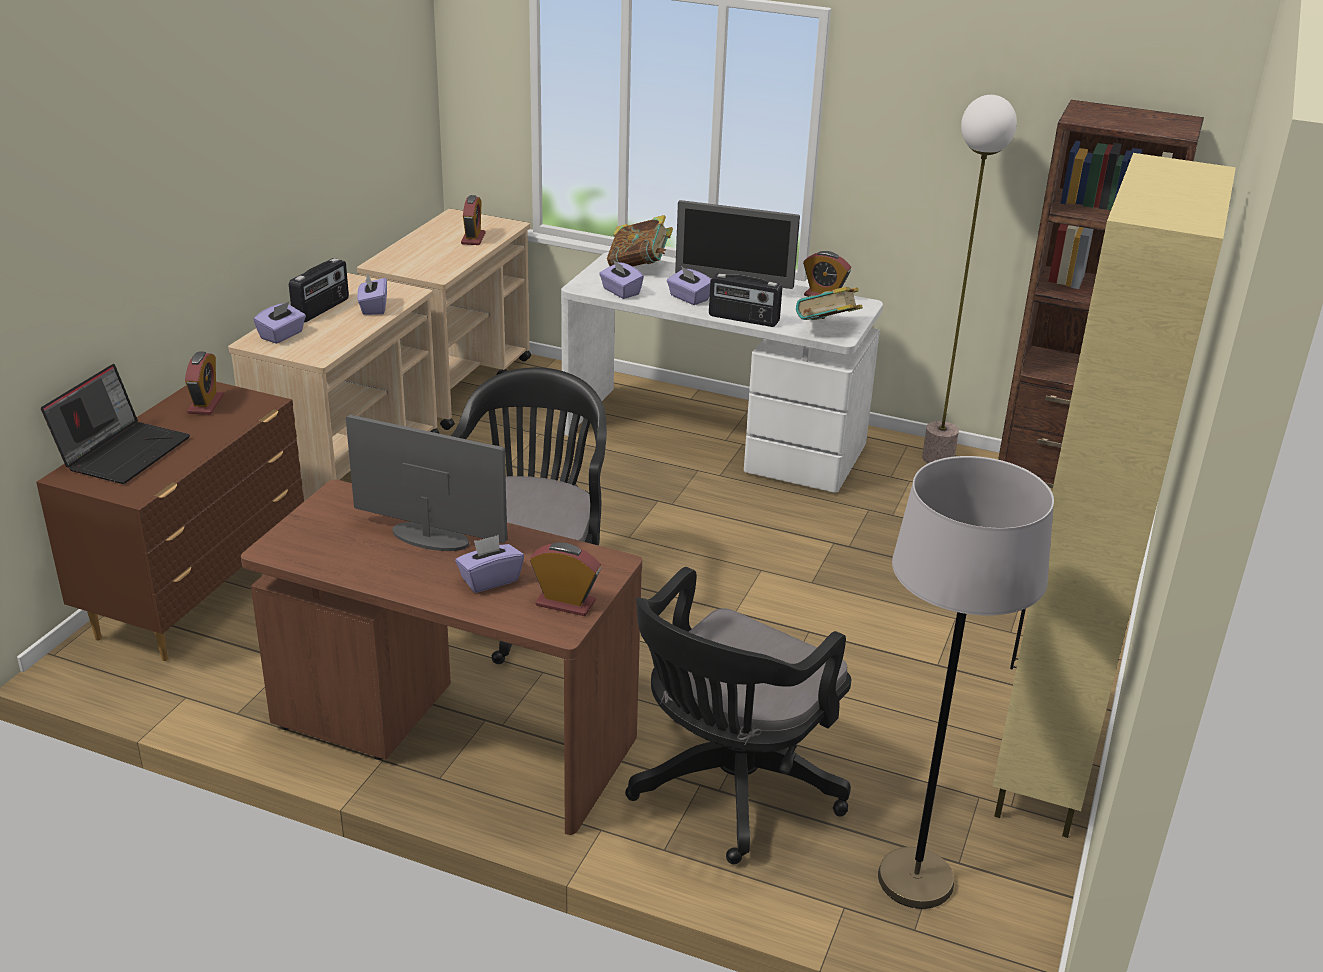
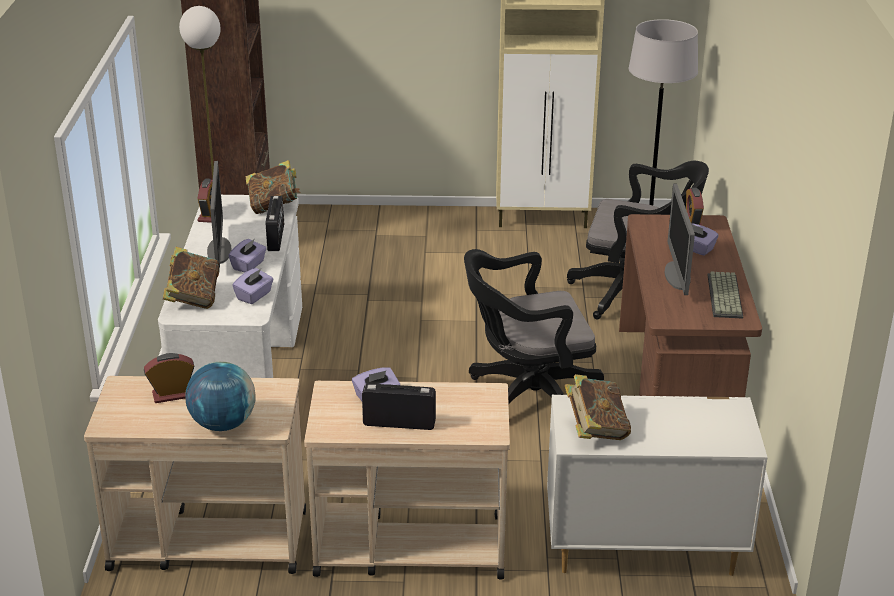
camera: 110 degrees left, 0 degrees up
brown dresser [36,382,304,661] -> white dresser [547,395,768,576]
laptop [41,364,190,484] -> none
alarm clock [185,351,224,415] -> book [565,374,631,440]
purple tissue box [253,302,306,344] -> none
none -> globe [185,362,256,431]
none -> keyboard [708,271,743,319]

